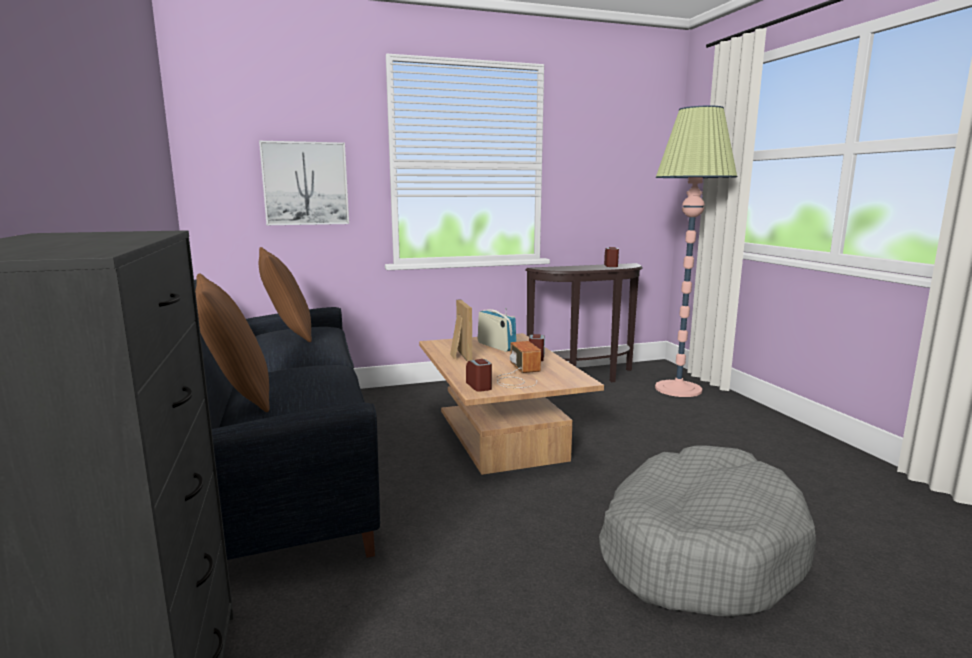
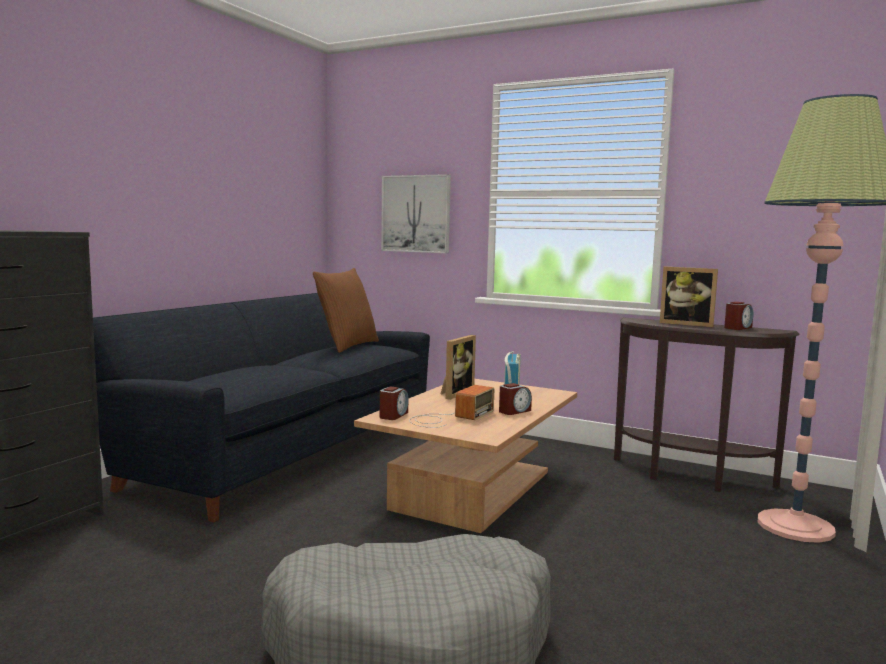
camera: 45 degrees right, 5 degrees down
brown pillow [195,273,270,412] -> none
none -> picture frame [660,267,718,327]

